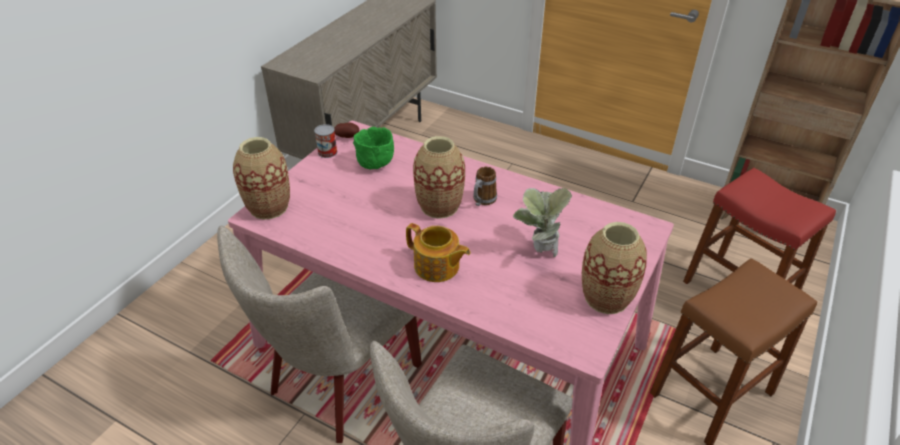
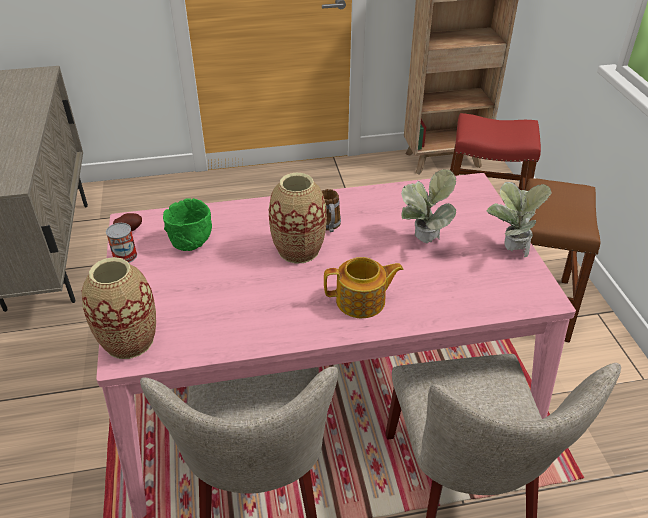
camera: 40 degrees left, 0 degrees up
vase [582,222,647,314] -> potted plant [486,182,552,257]

